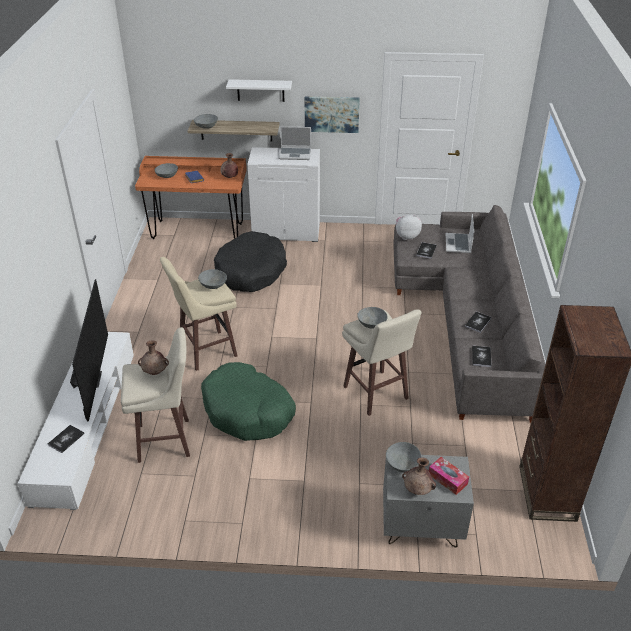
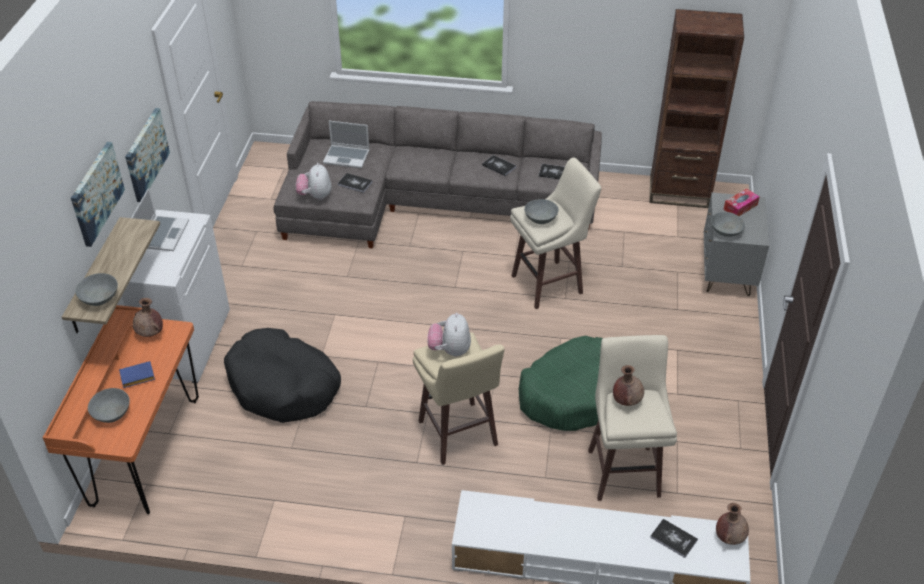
camera: 85 degrees left, 5 degrees up
television [70,279,108,421] -> none
grey bowl [198,269,227,289] -> plush toy [427,313,471,357]
white shelf [226,79,292,102] -> picture [71,142,125,247]
brown vase [402,457,436,495] -> brown vase moved to [716,503,749,545]

